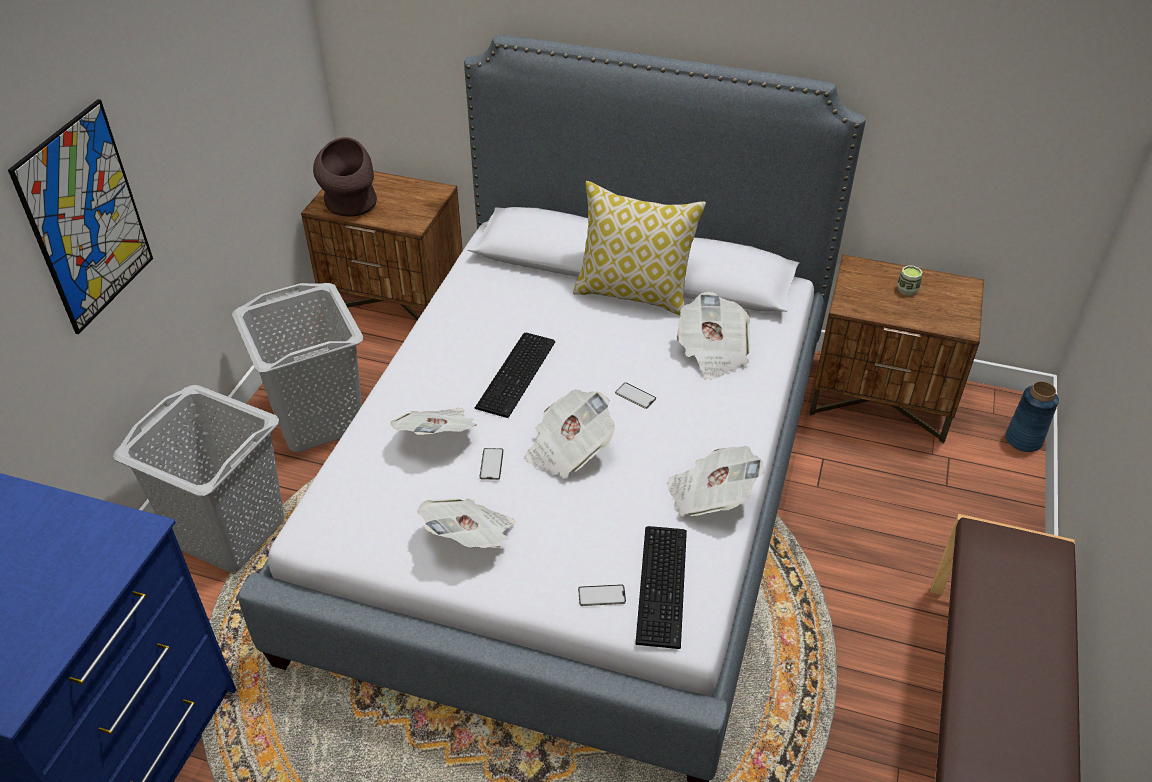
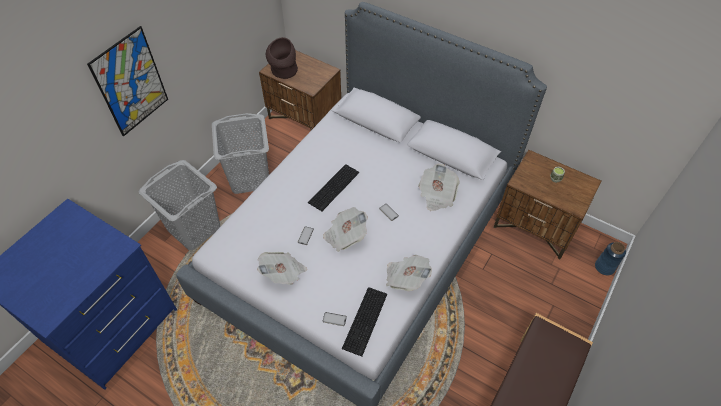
camera: 15 degrees right, 10 degrees up
newspaper [391,408,477,435] -> none
pillow [573,181,706,316] -> none

